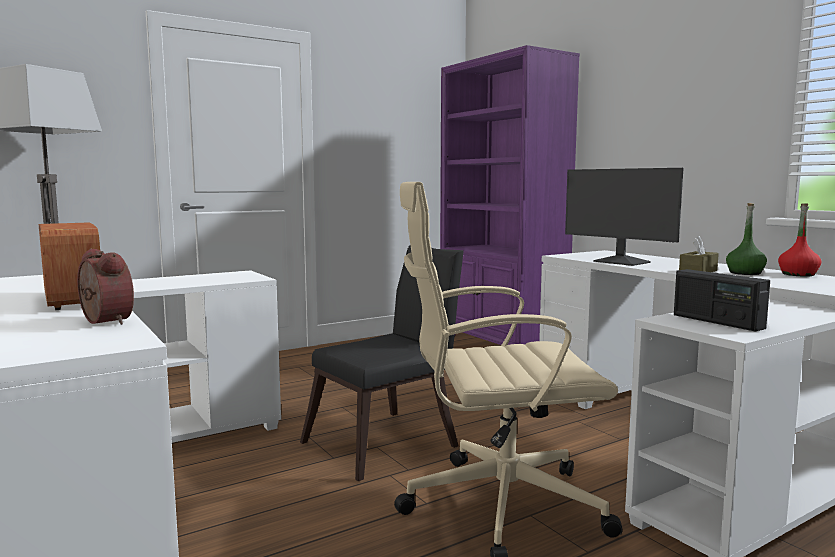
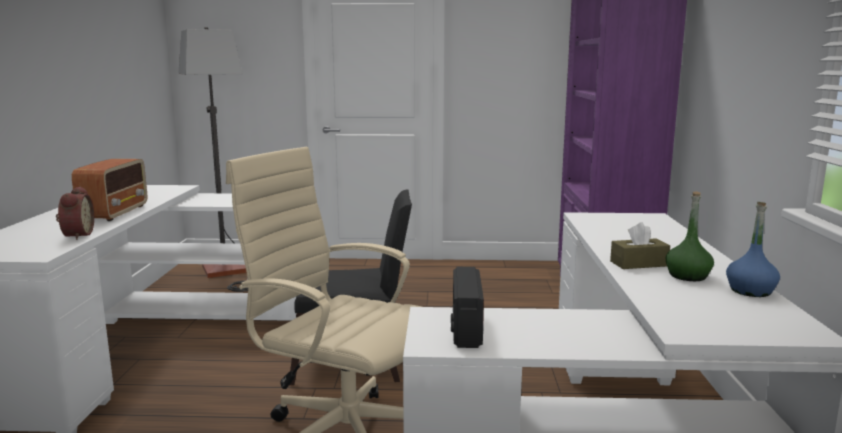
camera: 35 degrees right, 5 degrees up
monitor [565,168,684,266] -> none
red bottle [778,203,821,277] -> blue bottle [726,202,780,297]

